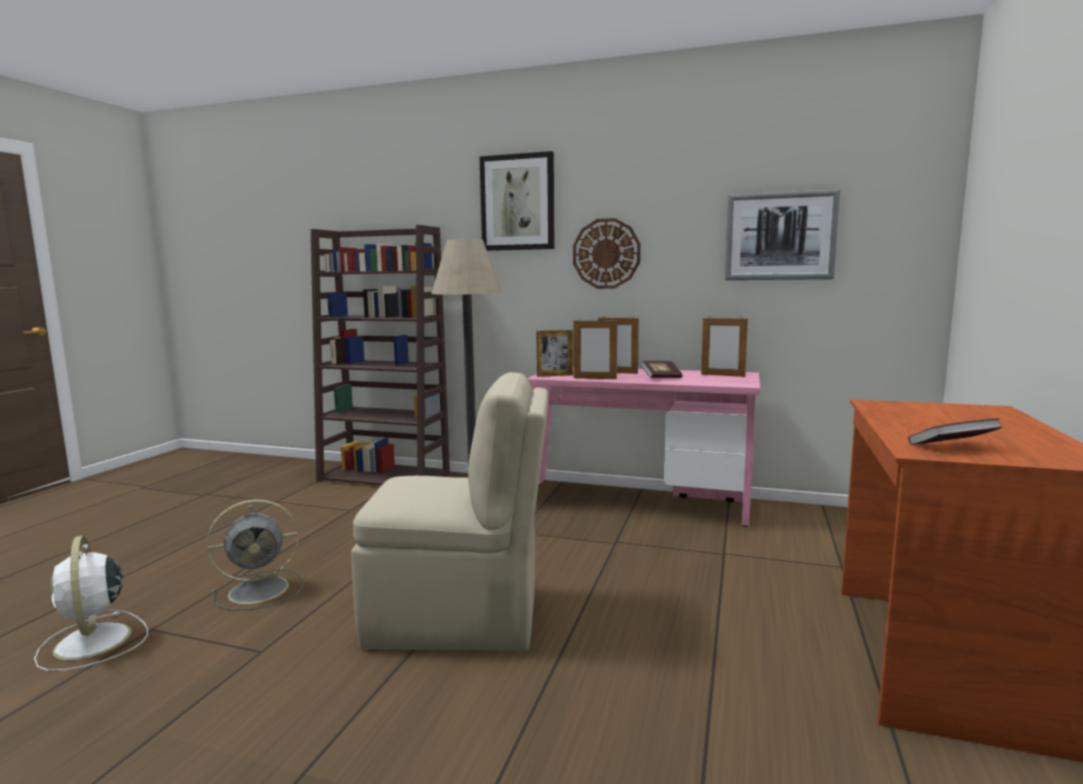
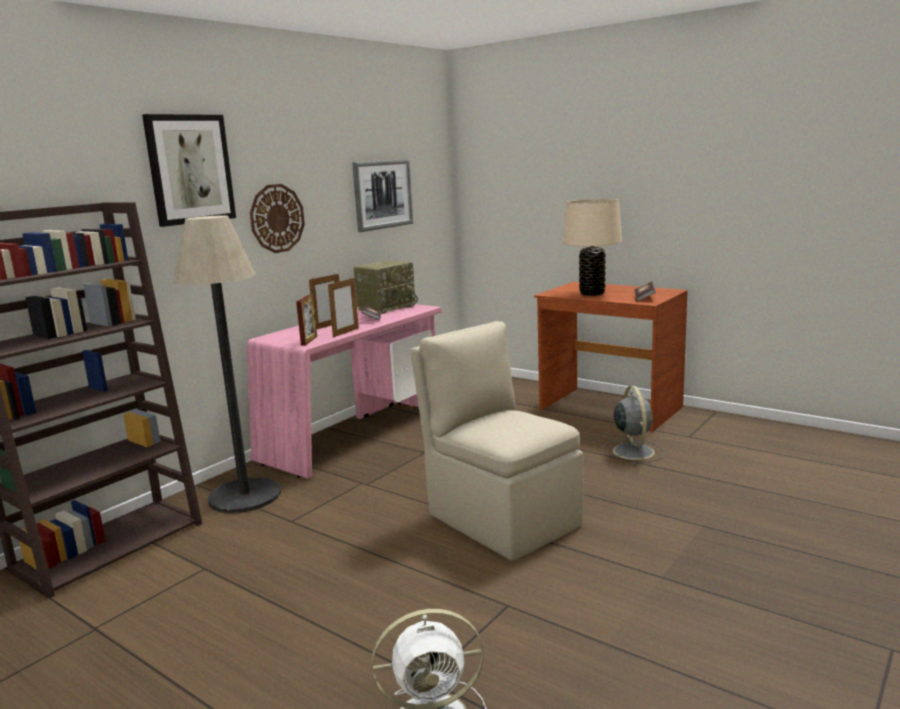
camera: 70 degrees left, 5 degrees up
grey fan [207,500,304,611] -> grey fan moved to [602,386,664,465]
beige chair [351,372,548,650] -> beige chair turned 60 degrees counterclockwise [410,321,584,561]
picture frame [701,316,748,377] -> radio [354,260,418,314]
none -> beige table lamp [563,199,622,296]

